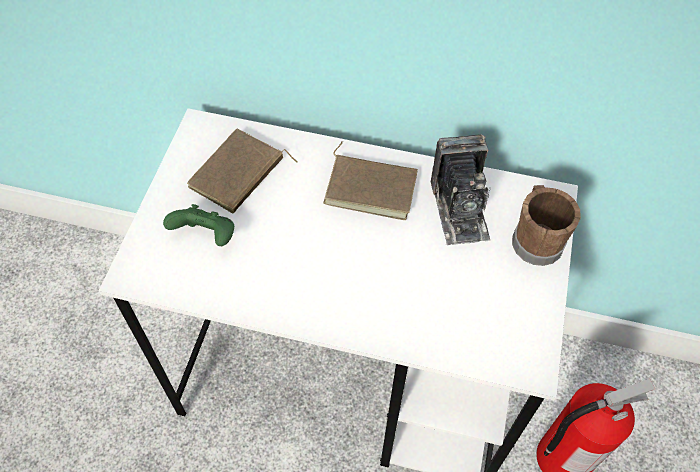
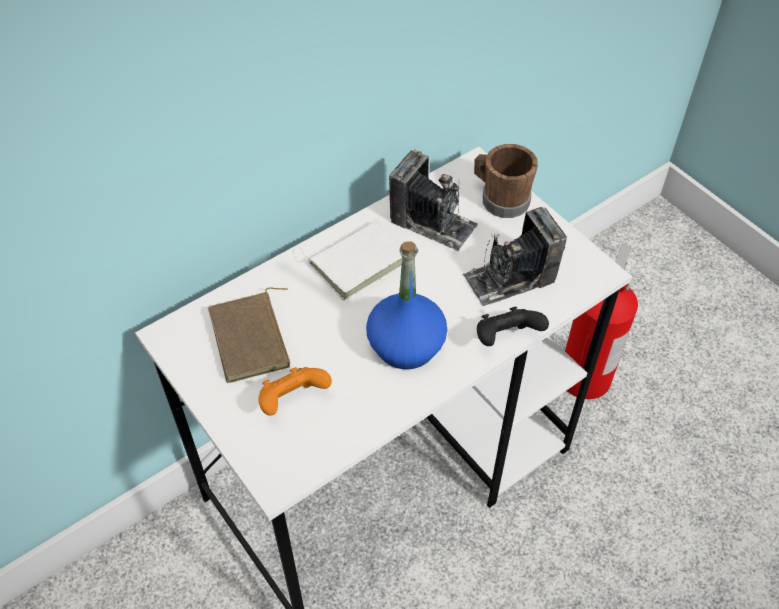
camera: 50 degrees left, 5 degrees down
green game controller [163,204,234,246] -> orange game controller [258,367,332,416]
brown book [323,141,418,220] -> white book [298,220,403,300]
none -> blue bottle [366,241,447,369]
none -> camera [463,207,567,306]
none -> black game controller [477,307,549,346]

